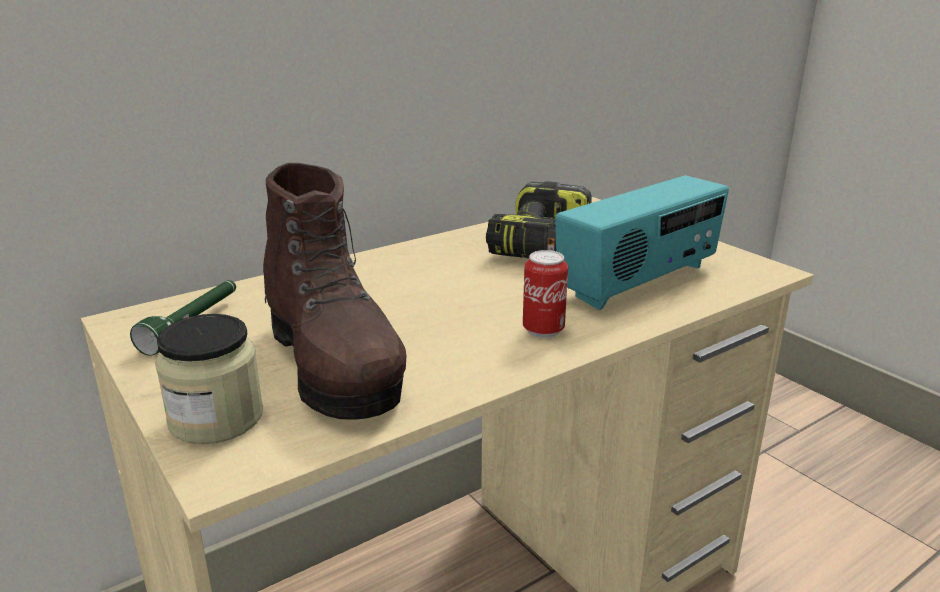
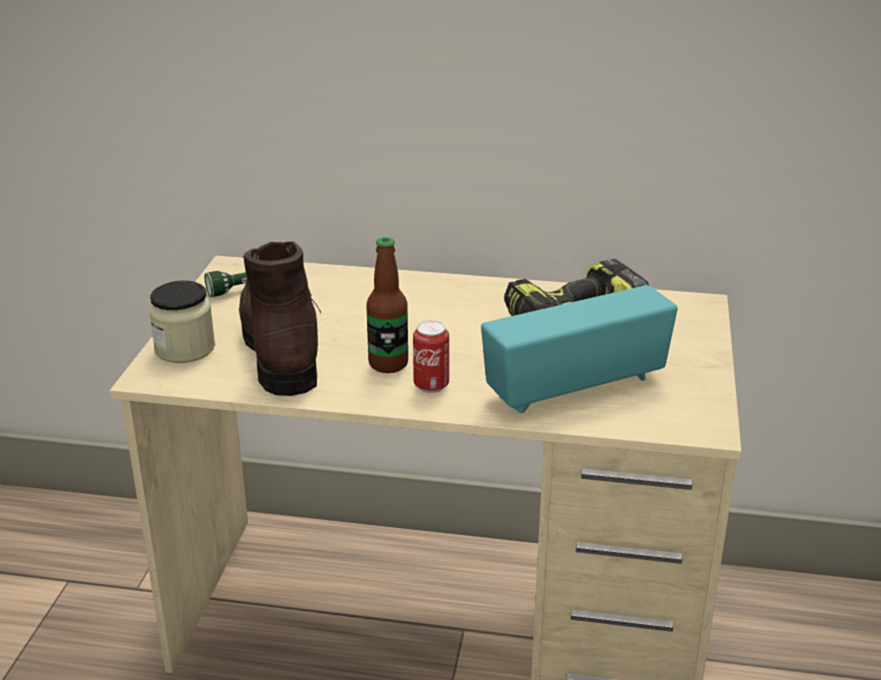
camera: 45 degrees right, 5 degrees up
brown boot [263,163,406,420] -> brown boot turned 150 degrees clockwise [239,241,321,396]
radio [555,176,729,310] -> radio turned 150 degrees clockwise [481,285,678,413]
none -> bottle [366,237,408,373]

